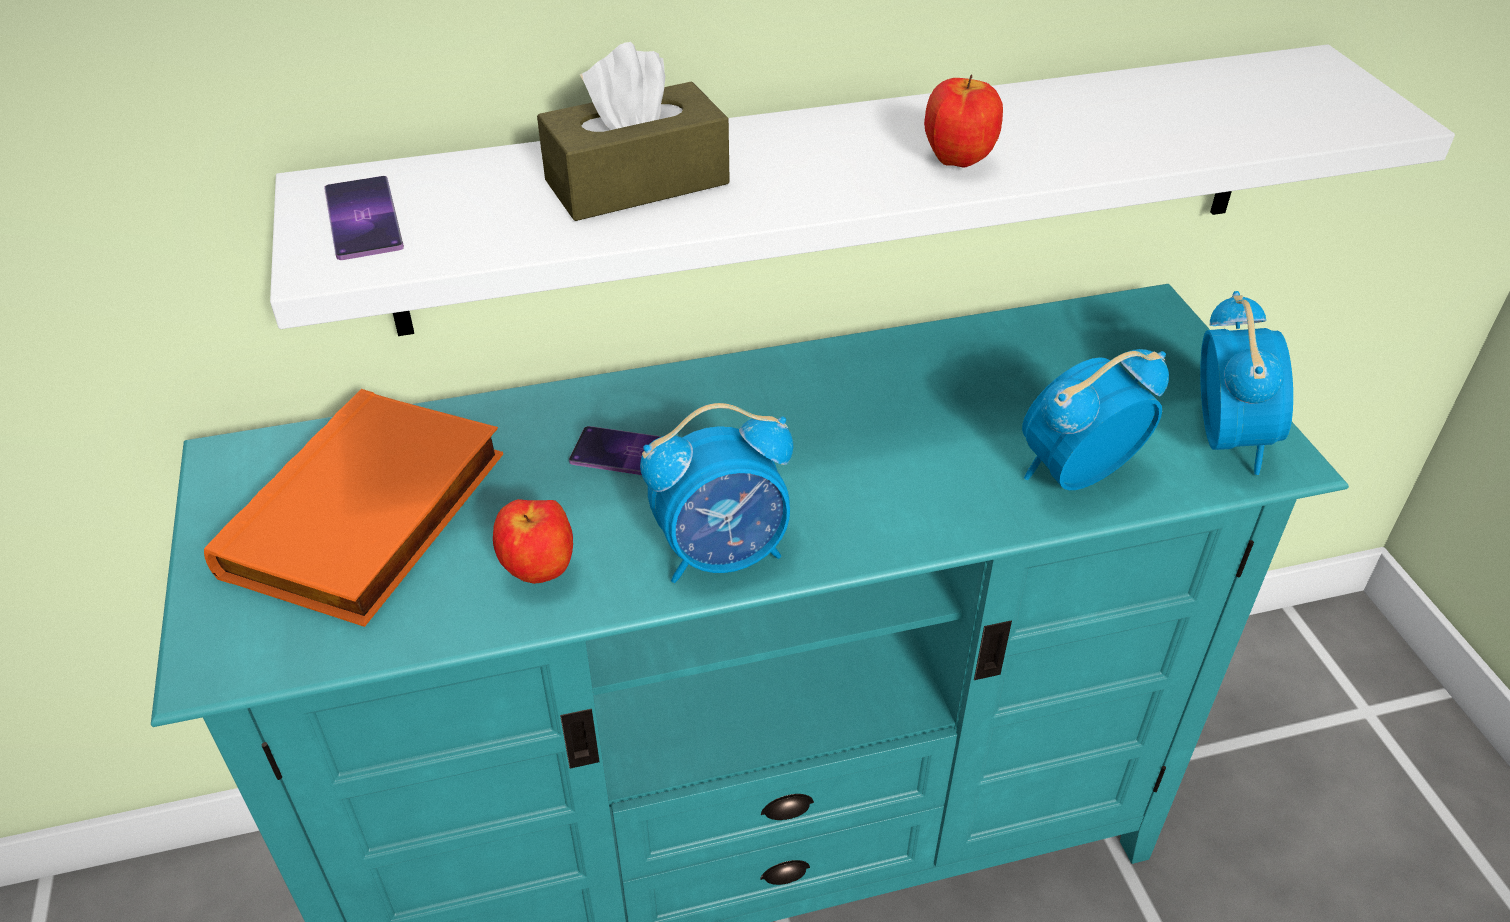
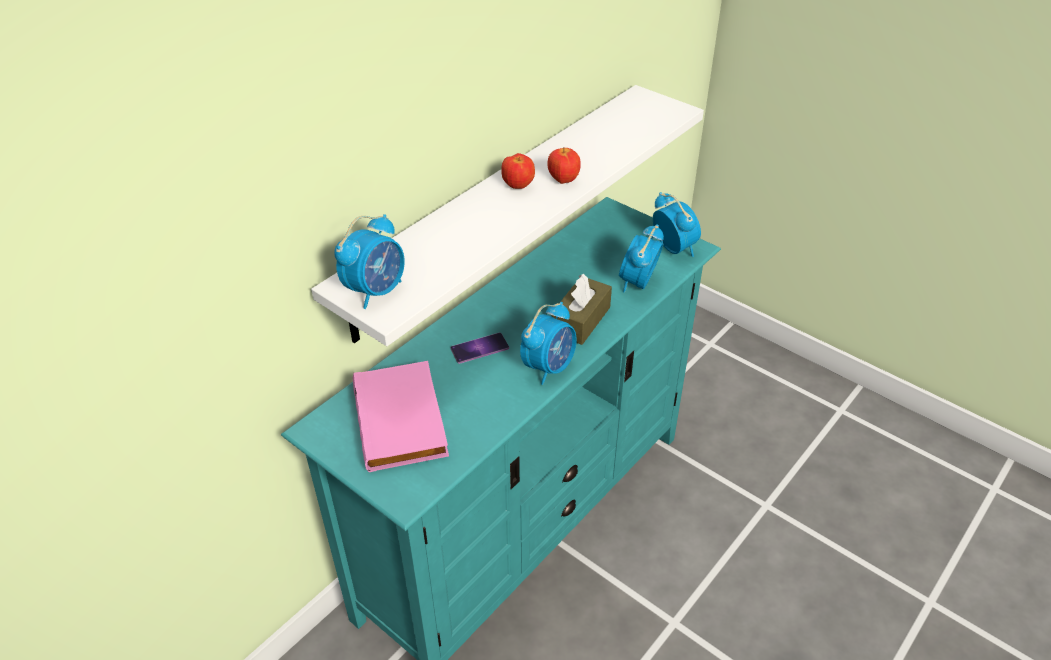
camera: 35 degrees left, 0 degrees up
orange book [204,389,503,627] -> pink book [353,361,449,472]
phone [324,176,404,260] -> alarm clock [334,214,405,309]
apple [493,499,573,584] -> apple moved to [501,153,535,189]
brown tissue box [537,42,730,221] -> brown tissue box moved to [552,274,612,345]

